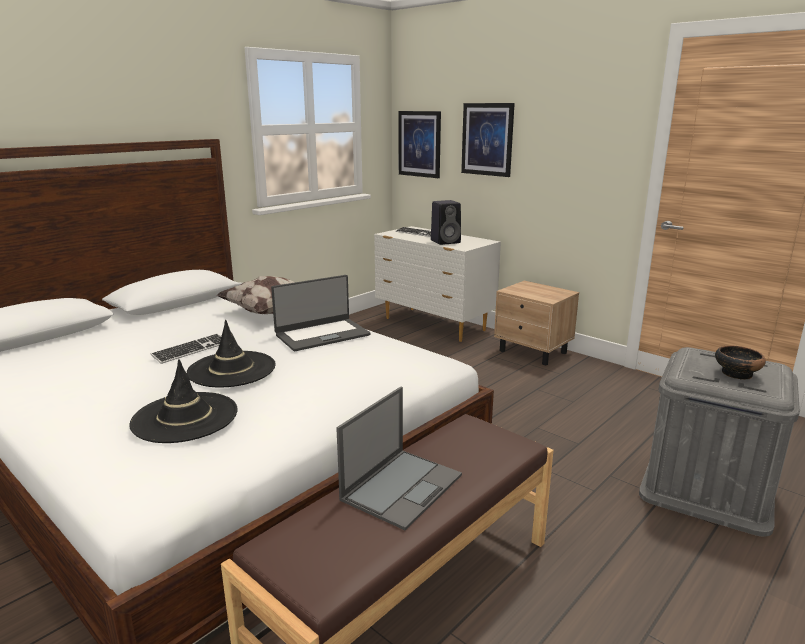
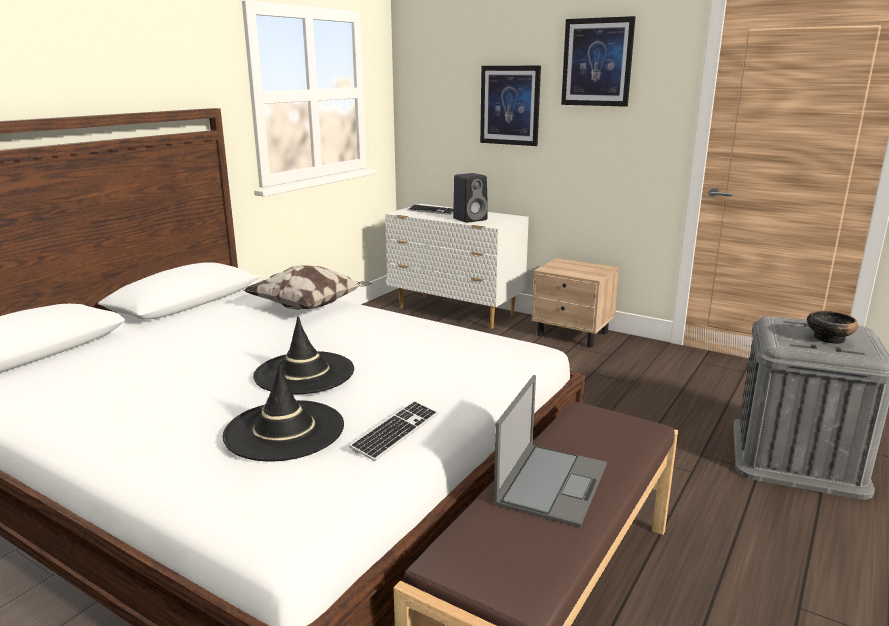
camera: 10 degrees left, 0 degrees up
keyboard [150,334,221,364] -> keyboard moved to [349,401,438,461]
laptop [271,275,370,351] -> none
picture [399,111,441,178] -> picture moved to [561,16,636,107]

